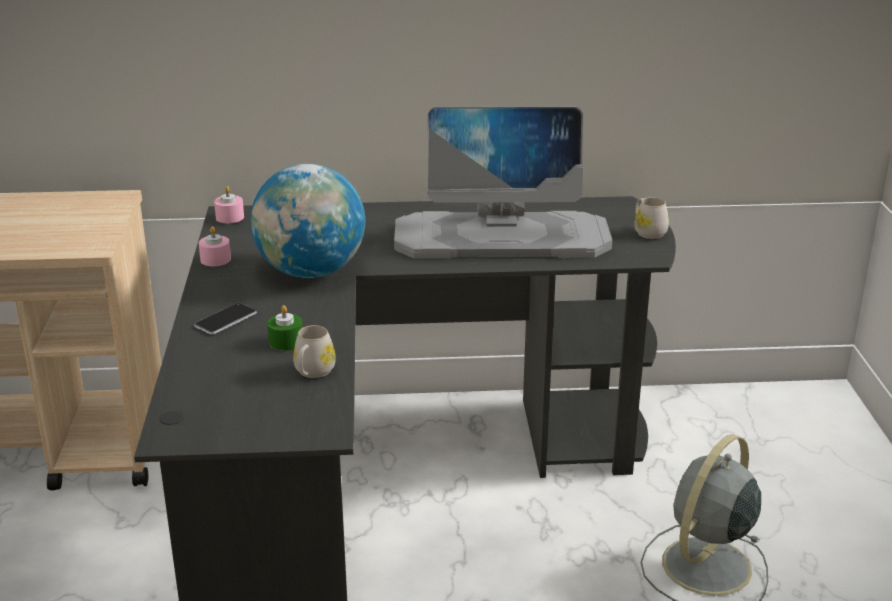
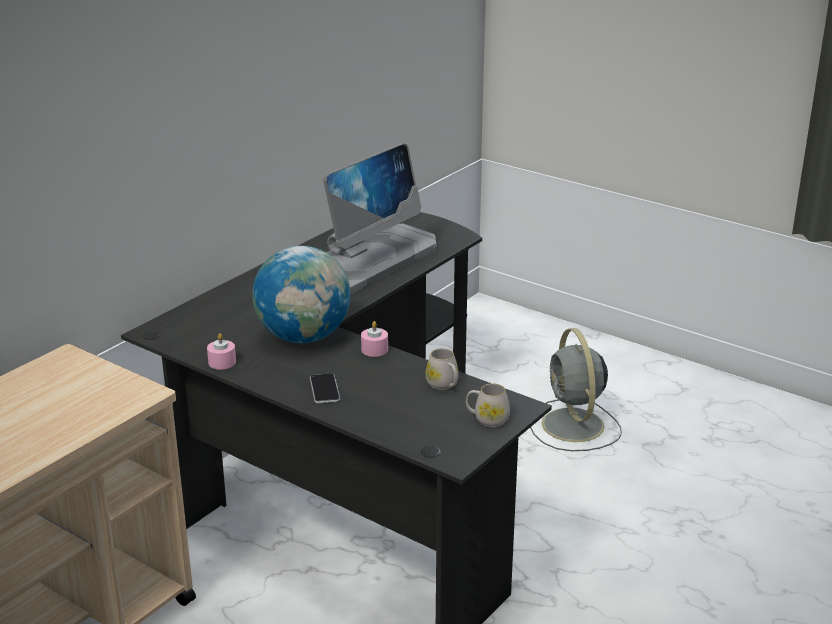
camera: 50 degrees left, 0 degrees up
pink candle [214,186,244,223] -> pink candle moved to [361,321,388,357]
green candle [267,305,303,351] -> none
white mug [635,197,669,239] -> white mug moved to [466,383,510,427]

